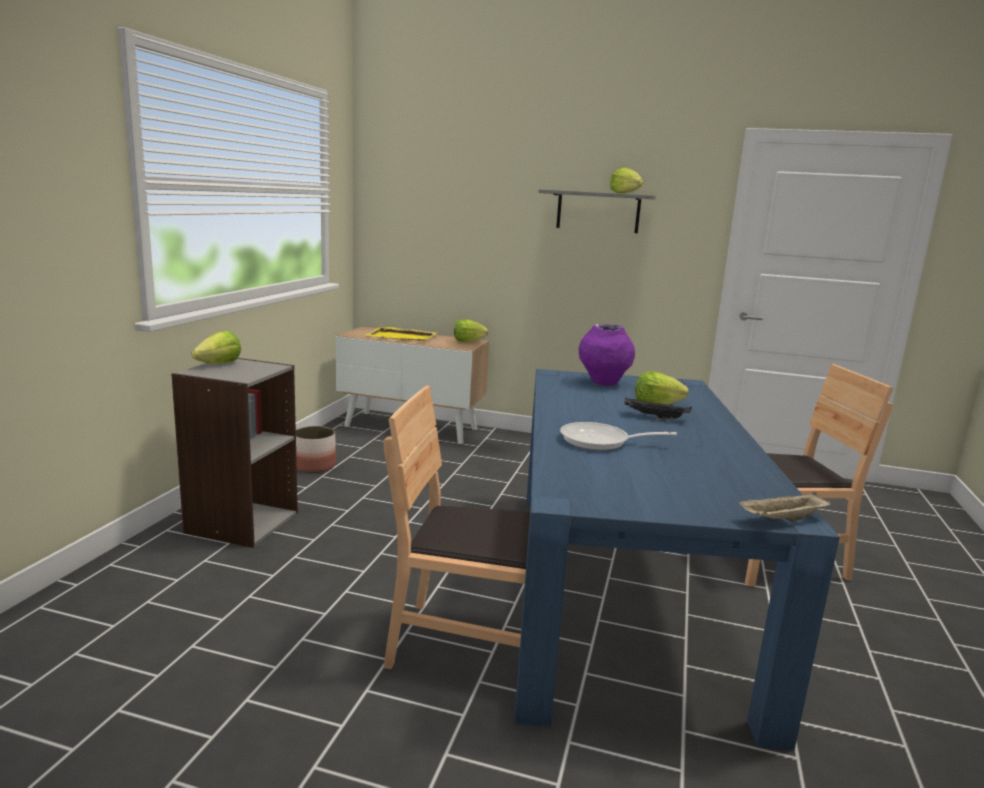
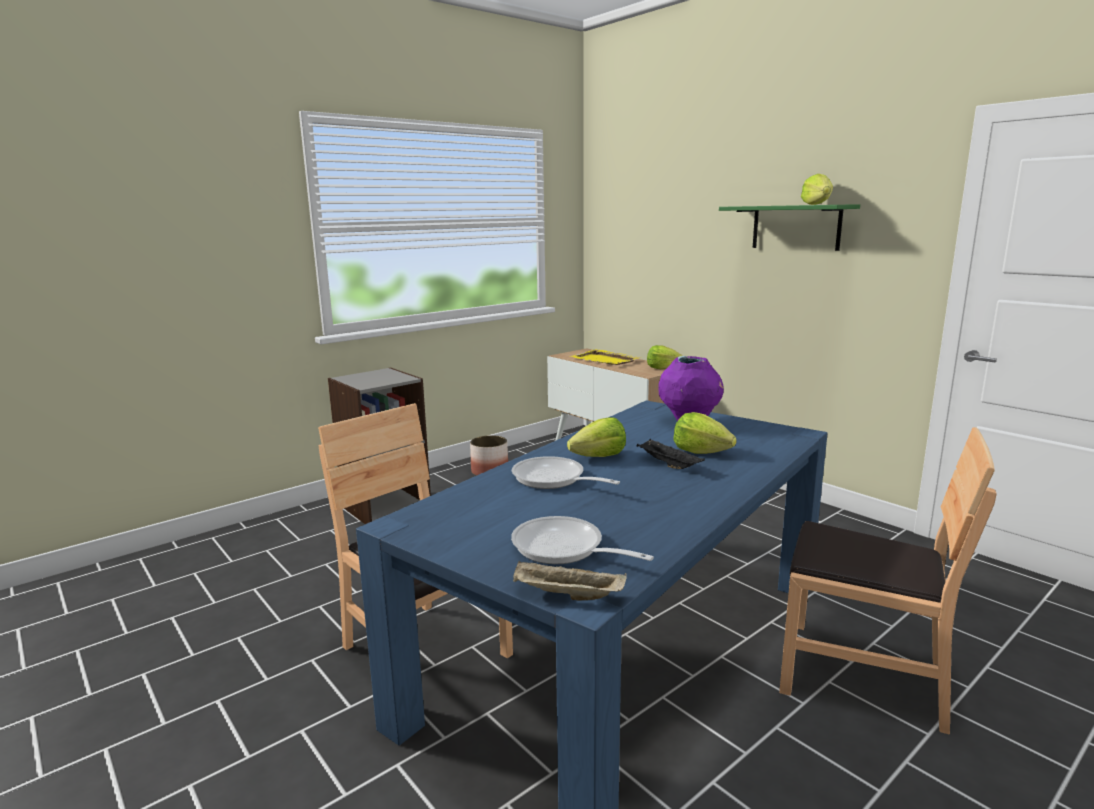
camera: 35 degrees right, 0 degrees up
lettuce [192,331,241,364] -> lettuce moved to [567,417,626,457]
grey shelf [538,189,656,233] -> green shelf [719,204,860,251]
none -> frying pan [511,516,654,564]

